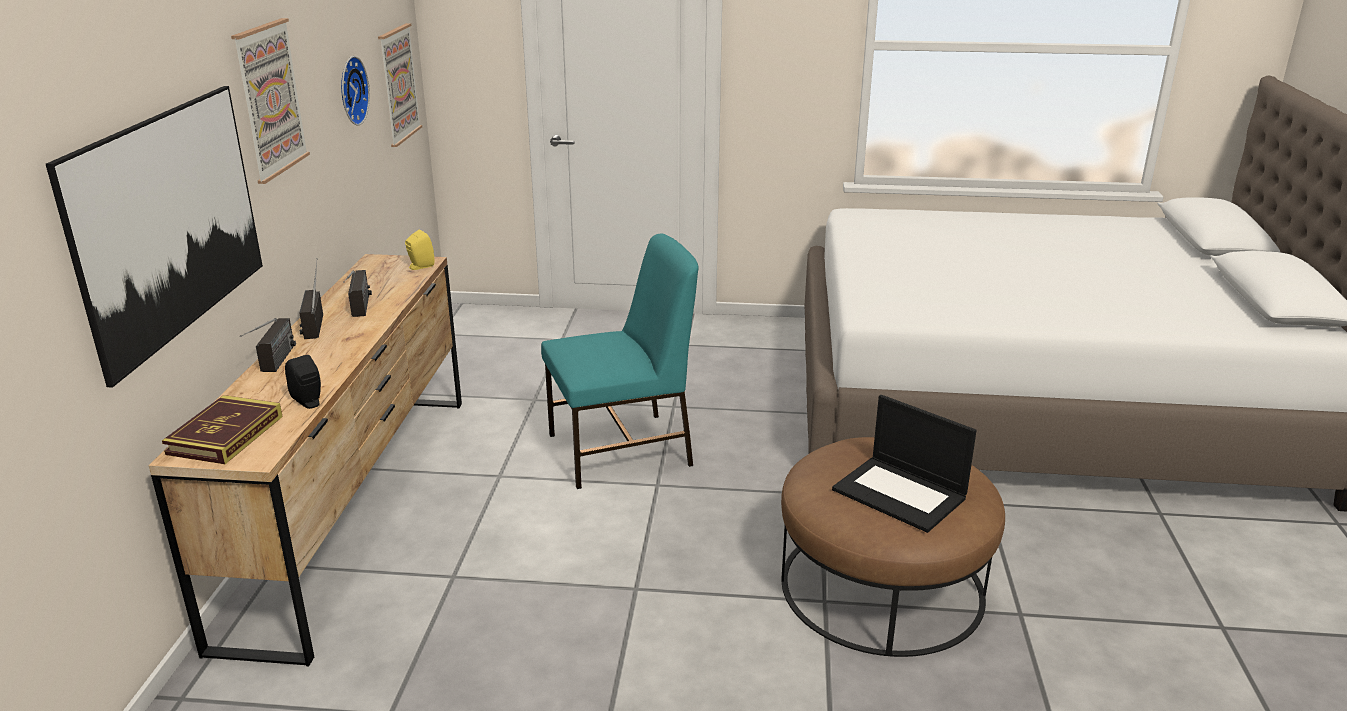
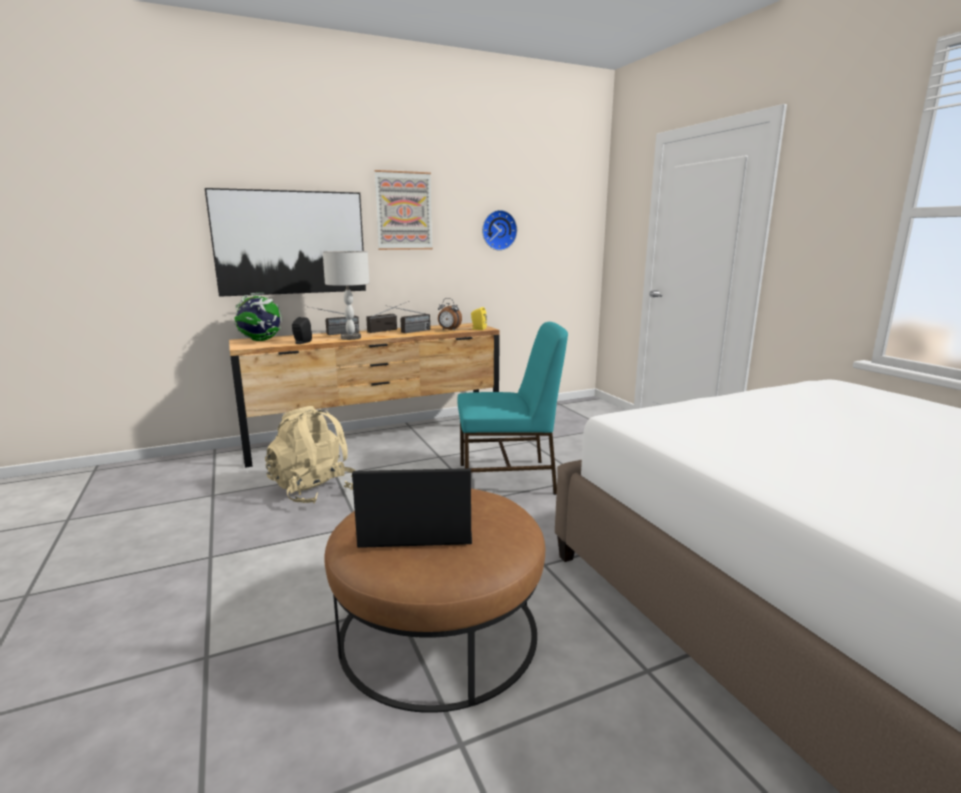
camera: 60 degrees right, 10 degrees down
book [162,395,283,464] -> globe [234,293,283,341]
picture [378,23,422,147] -> none
turquoise chair [541,234,698,489] -> turquoise chair turned 45 degrees counterclockwise [457,322,568,495]
laptop [832,395,977,533] -> laptop turned 75 degrees clockwise [352,468,472,548]
none -> beige backpack [265,406,356,503]
none -> grey table lamp [323,251,369,340]
none -> alarm clock [438,298,462,331]

